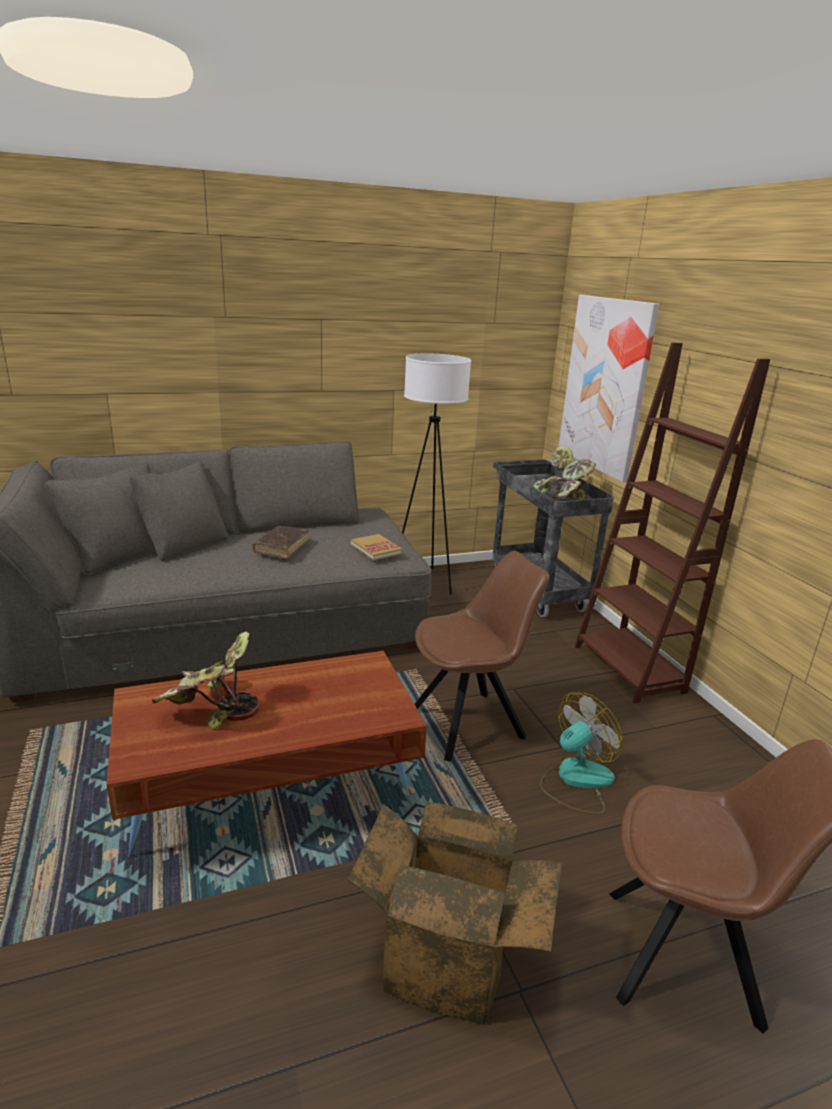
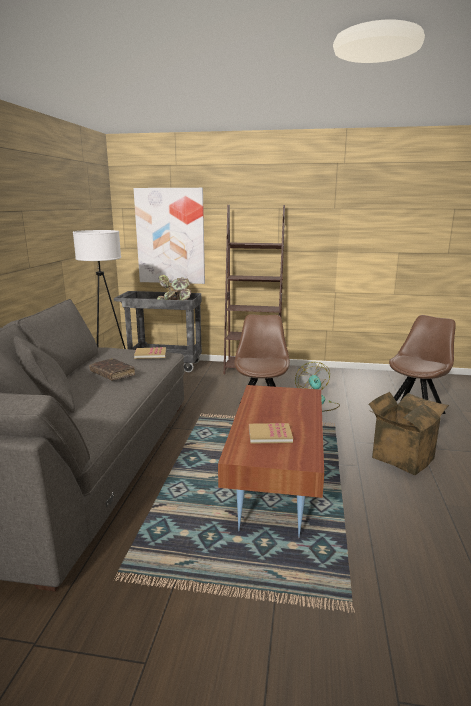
camera: 60 degrees left, 5 degrees down
potted plant [152,631,260,729] -> book [249,423,293,444]

